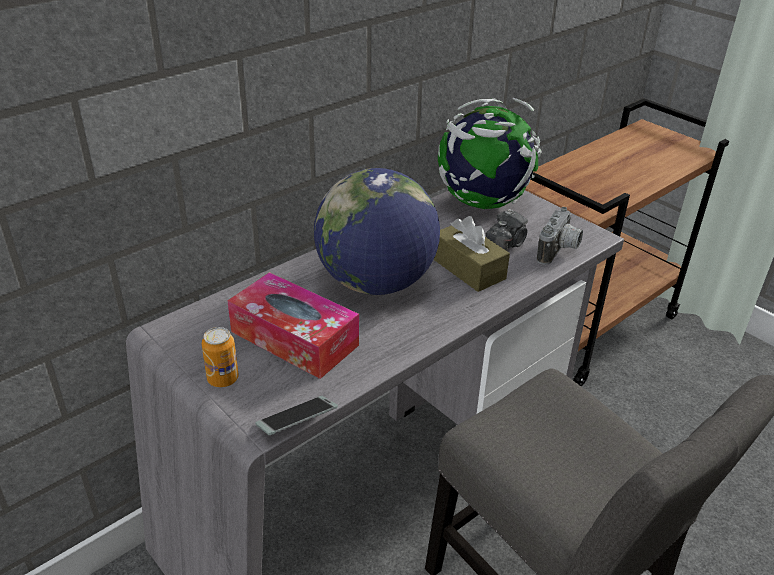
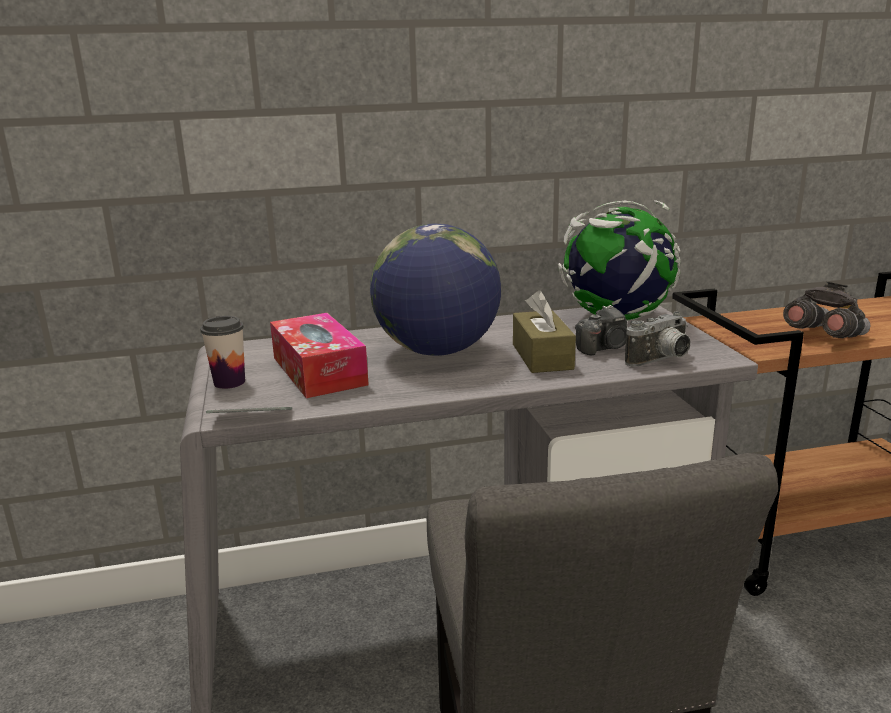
camera: 30 degrees right, 15 degrees down
can [202,327,239,387] -> cup [200,316,245,389]
none -> grey binoculars [783,282,871,338]

